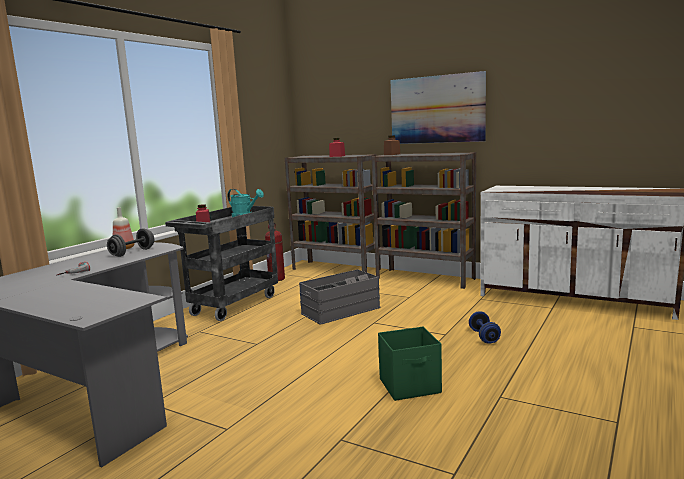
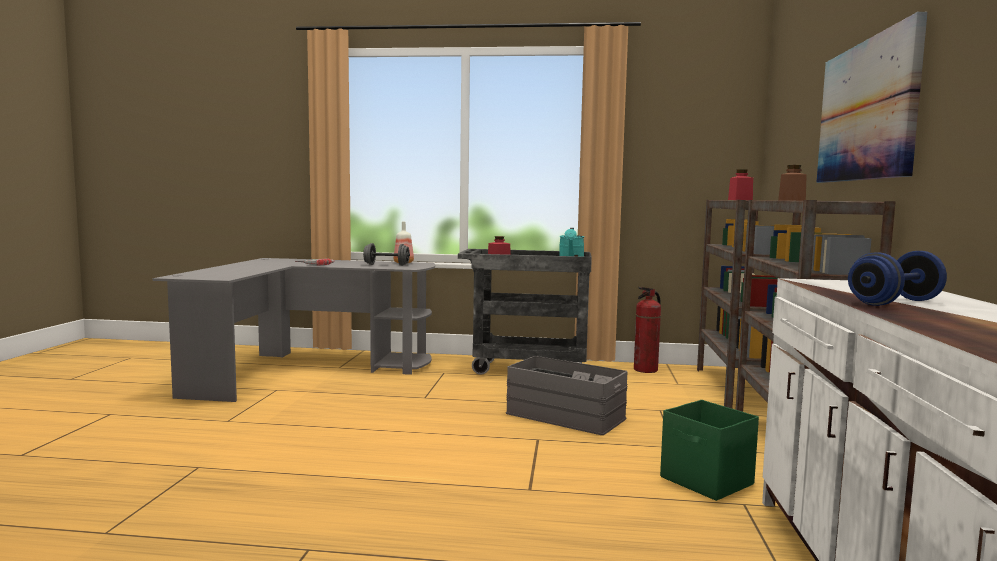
camera: 65 degrees right, 5 degrees down
green storage box [378,327,442,401] -> green storage box moved to [660,400,759,501]
blue dumbbell [469,311,501,344] -> blue dumbbell moved to [848,251,947,306]

